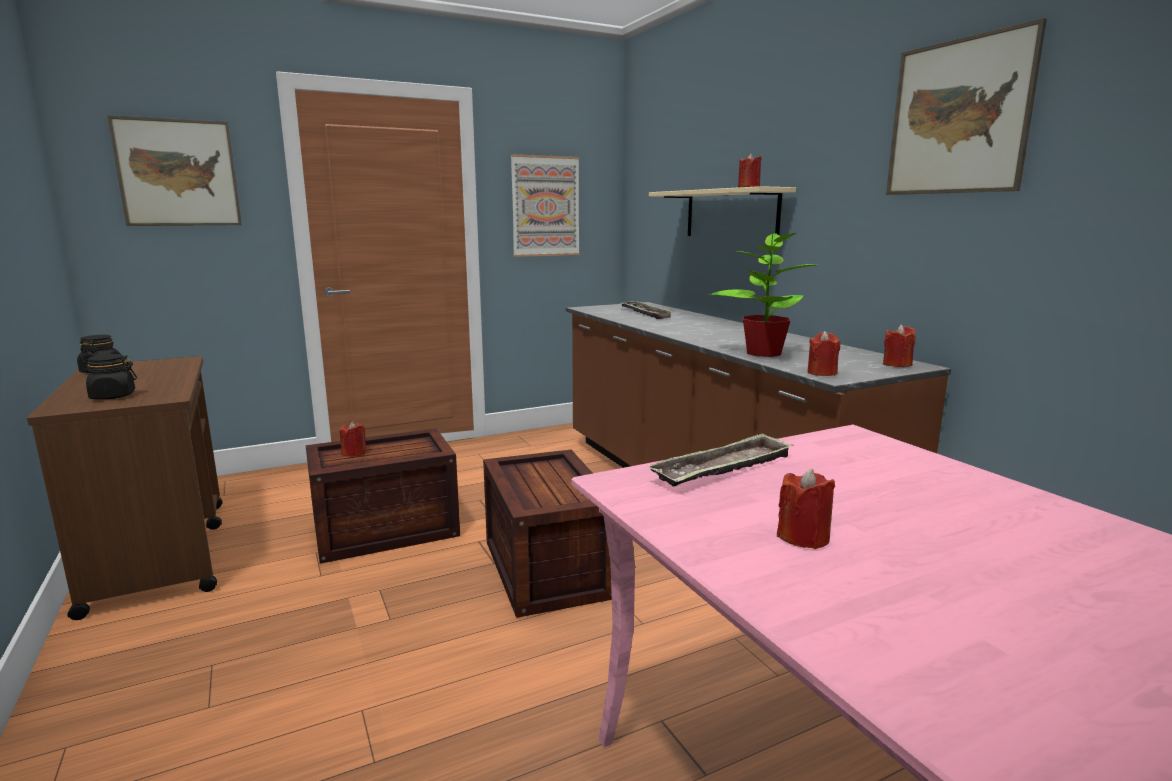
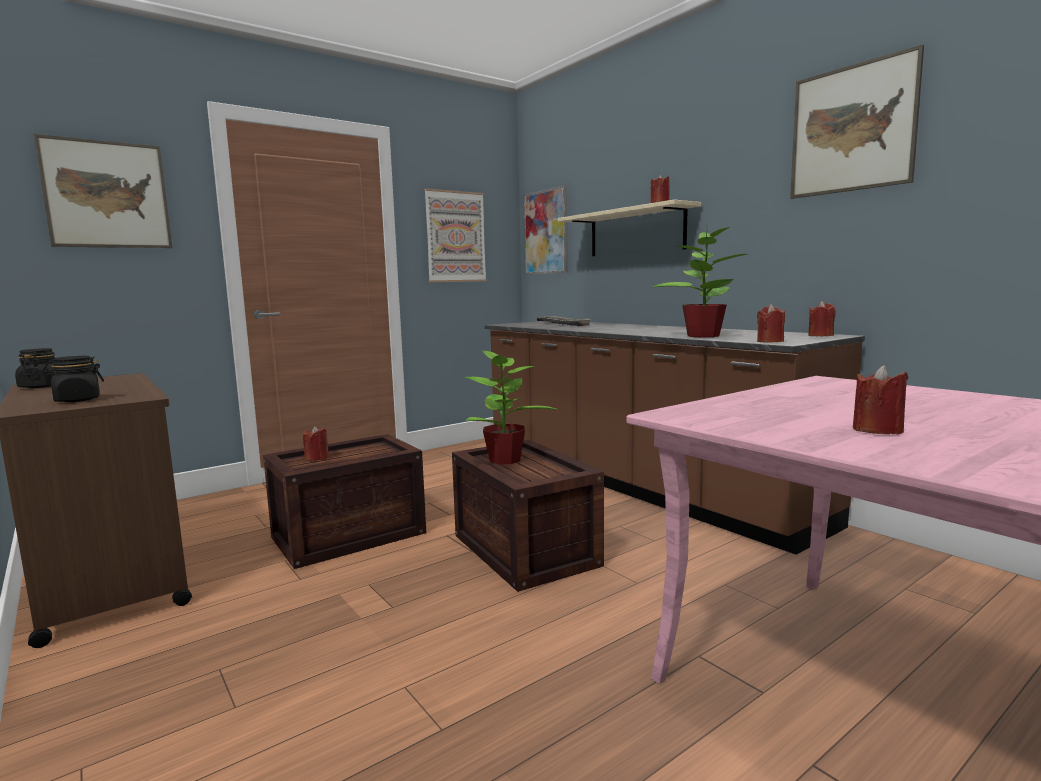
camera: 10 degrees left, 5 degrees down
tray [647,433,793,487] -> none
none -> potted plant [464,346,558,465]
none -> picture [524,186,568,275]

